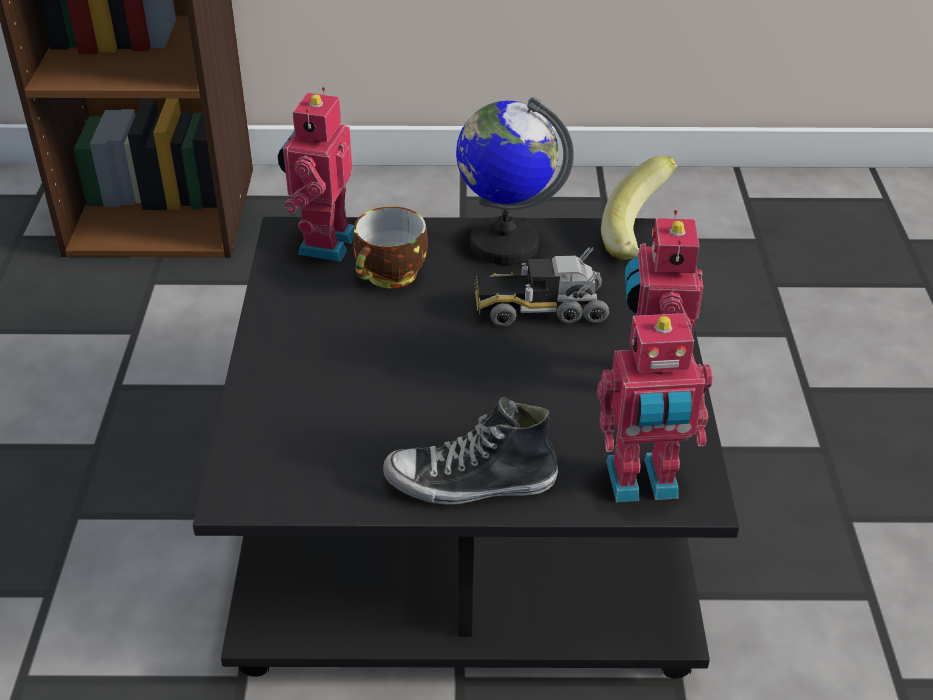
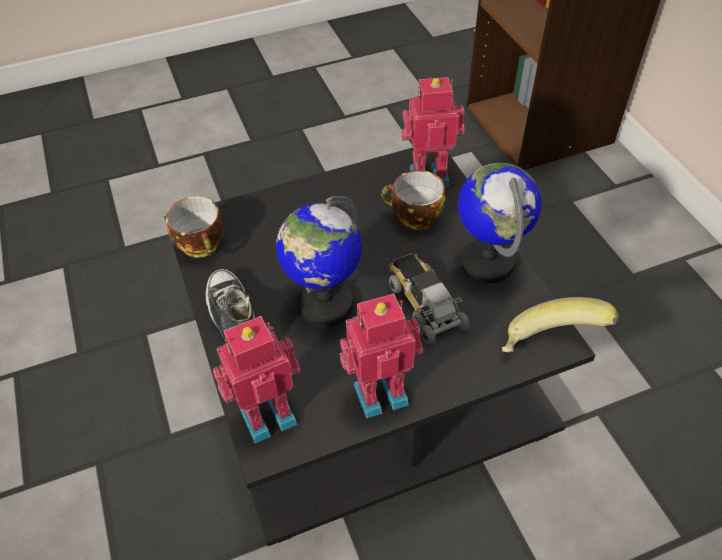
camera: 70 degrees right, 10 degrees up
toy robot [597,313,713,502] -> toy robot turned 90 degrees clockwise [213,316,300,443]
none -> cup [166,197,224,258]
none -> globe [276,196,362,326]

